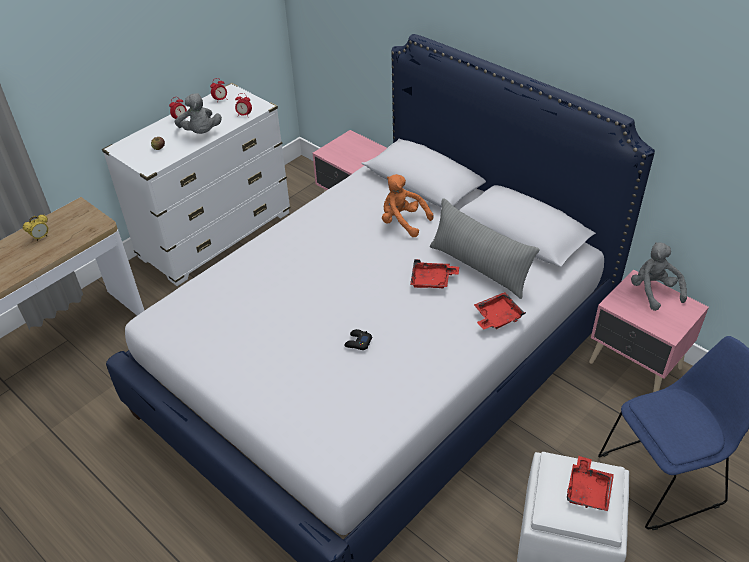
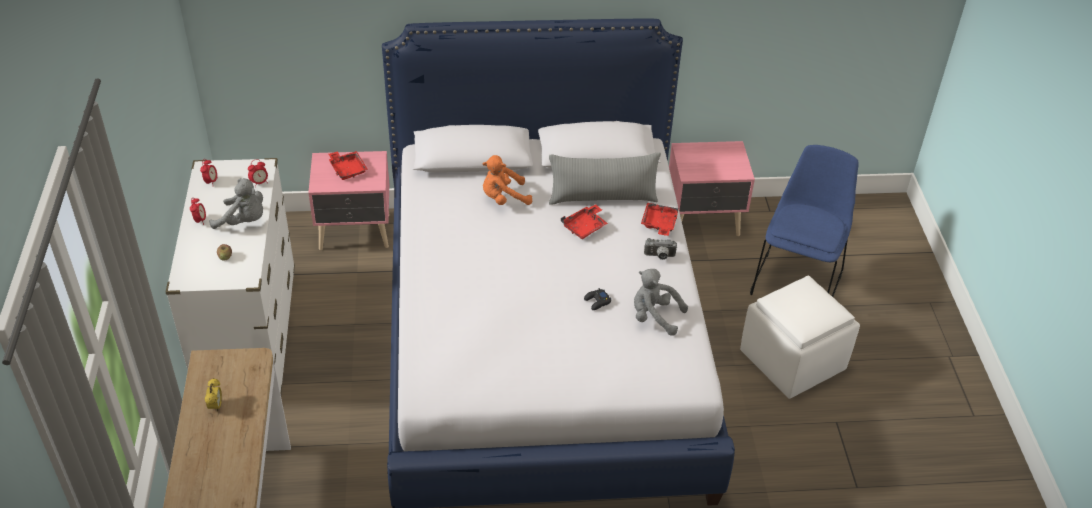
camera: 50 degrees left, 0 degrees up
red tray [567,456,614,511] -> red tray moved to [328,151,368,180]
grey plush toy [631,242,687,311] -> grey plush toy moved to [634,269,688,336]
none -> camera [644,238,677,260]

